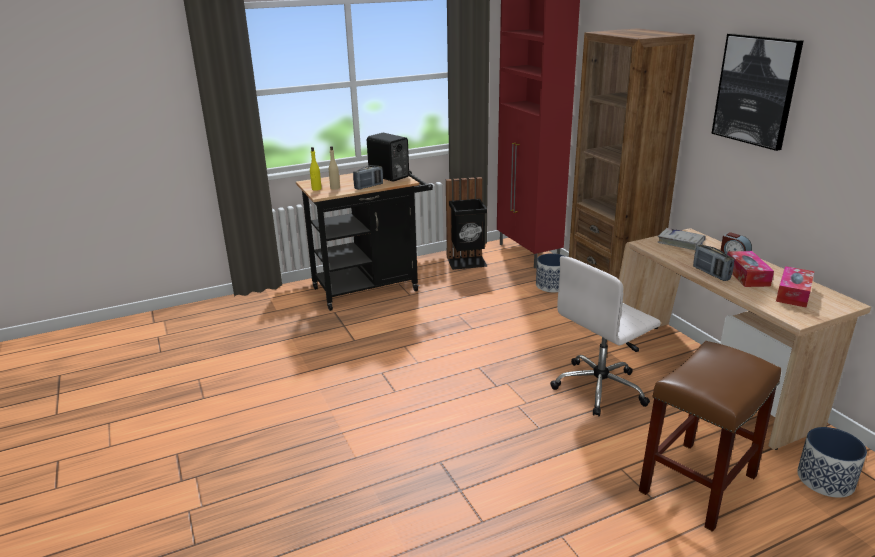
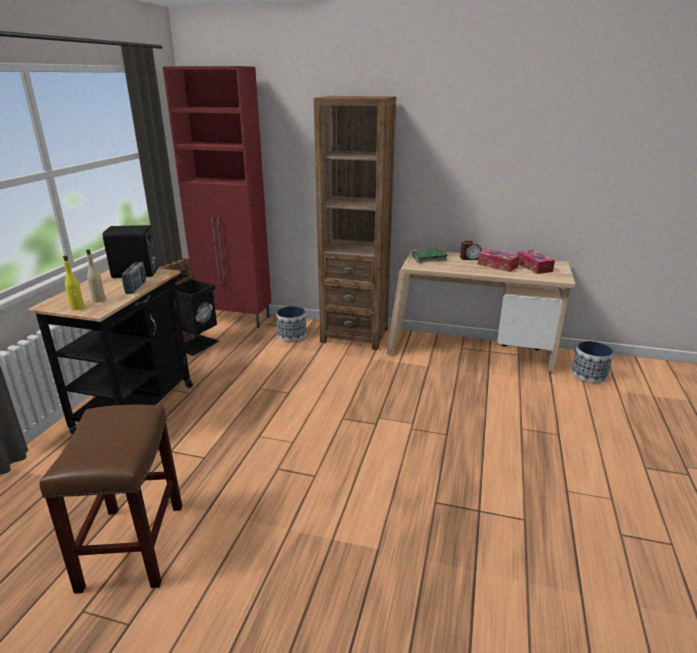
camera: 50 degrees left, 0 degrees up
white office chair [550,256,661,416] -> none
brown stool [639,341,781,532] -> brown stool moved to [40,405,182,594]
white book [658,228,706,250] -> green book [412,249,447,263]
radio [693,245,734,281] -> none
picture [711,33,804,151] -> none

